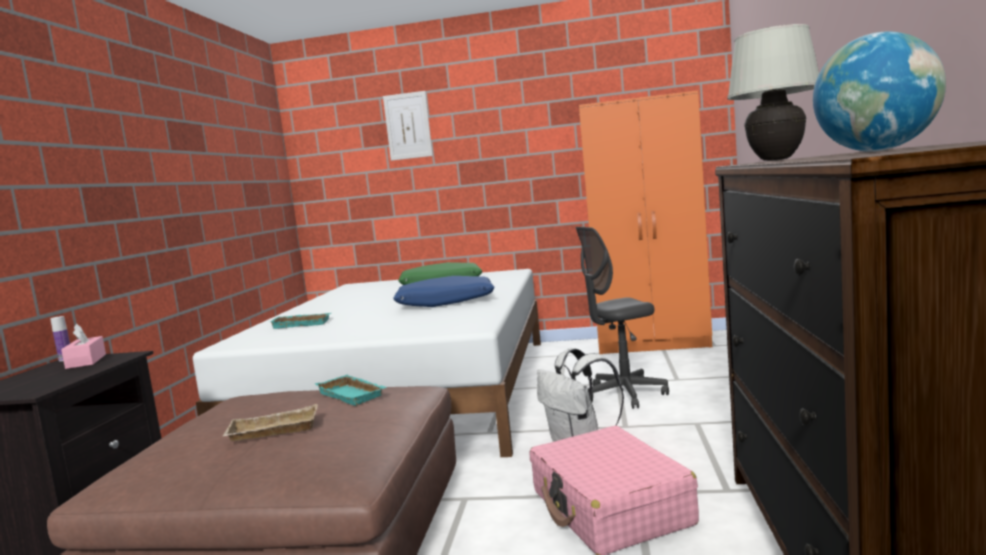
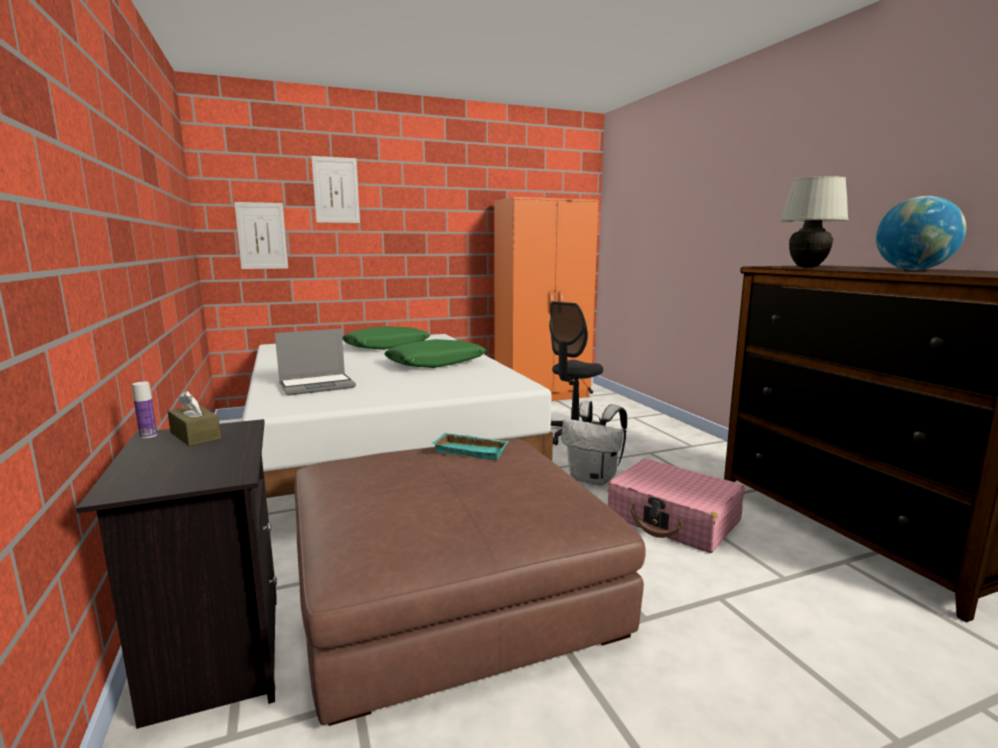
camera: 30 degrees left, 5 degrees up
pink tissue box [61,324,106,369] -> brown tissue box [167,390,221,446]
beige tray [223,404,318,441] -> none
turquoise tray [268,313,331,329] -> laptop [275,329,356,396]
blue pillow [393,276,495,307] -> green pillow [384,339,487,368]
none -> picture [234,202,288,269]

